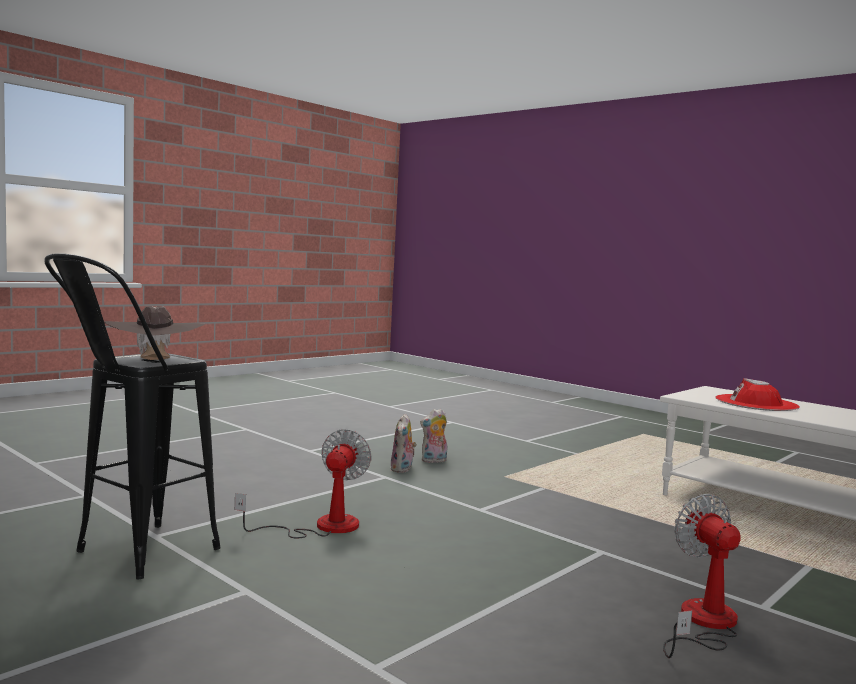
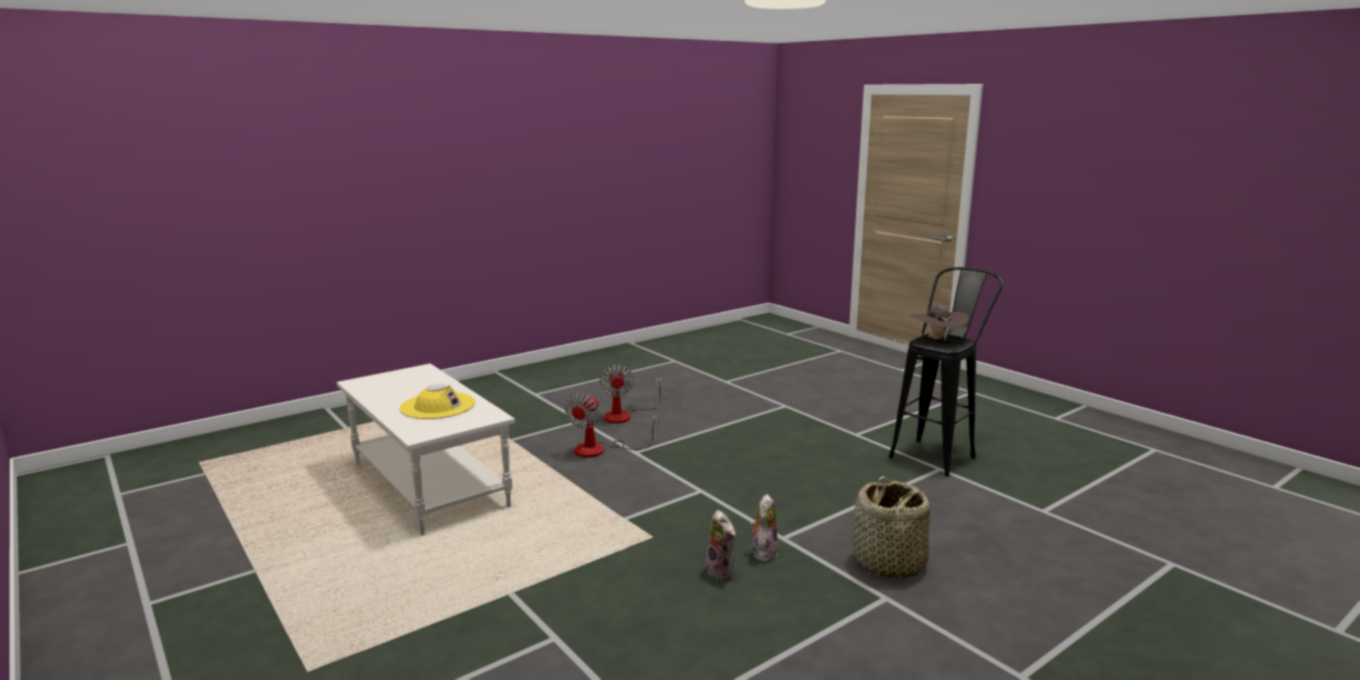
camera: 170 degrees left, 10 degrees up
fan [235,429,372,538] -> fan moved to [565,393,658,458]
plush toy [420,409,447,463] -> plush toy turned 75 degrees clockwise [706,510,736,580]
red hat [715,378,800,411] -> yellow hat [400,384,475,419]
none -> basket [853,476,930,578]

